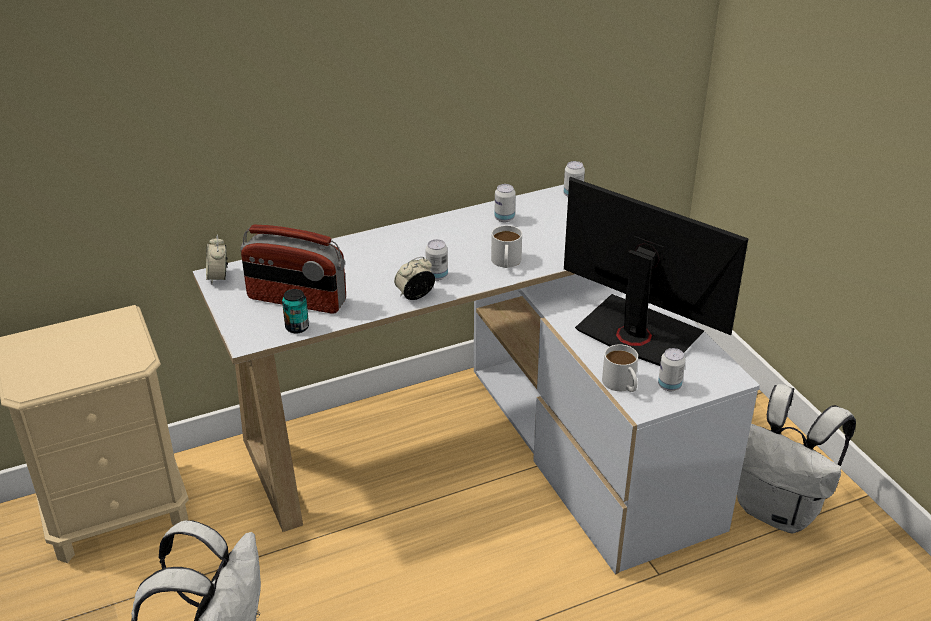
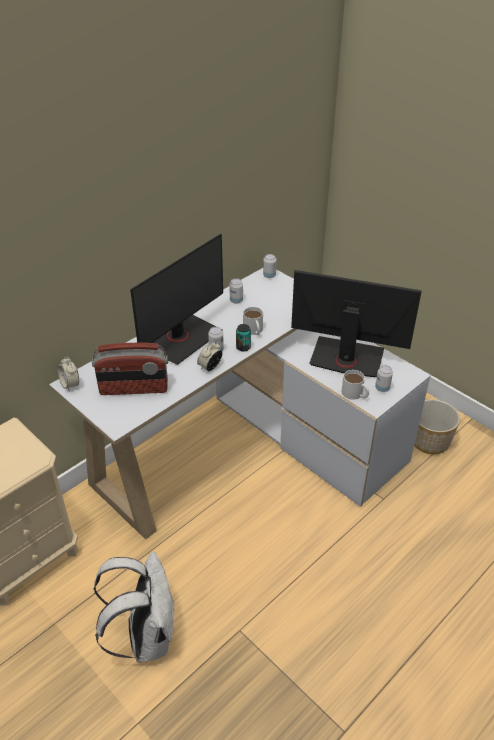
camera: 20 degrees left, 5 degrees up
can [282,289,309,333] -> can moved to [236,324,251,352]
white backpack [737,384,856,533] -> planter [414,399,460,454]
none -> monitor [130,234,223,365]

